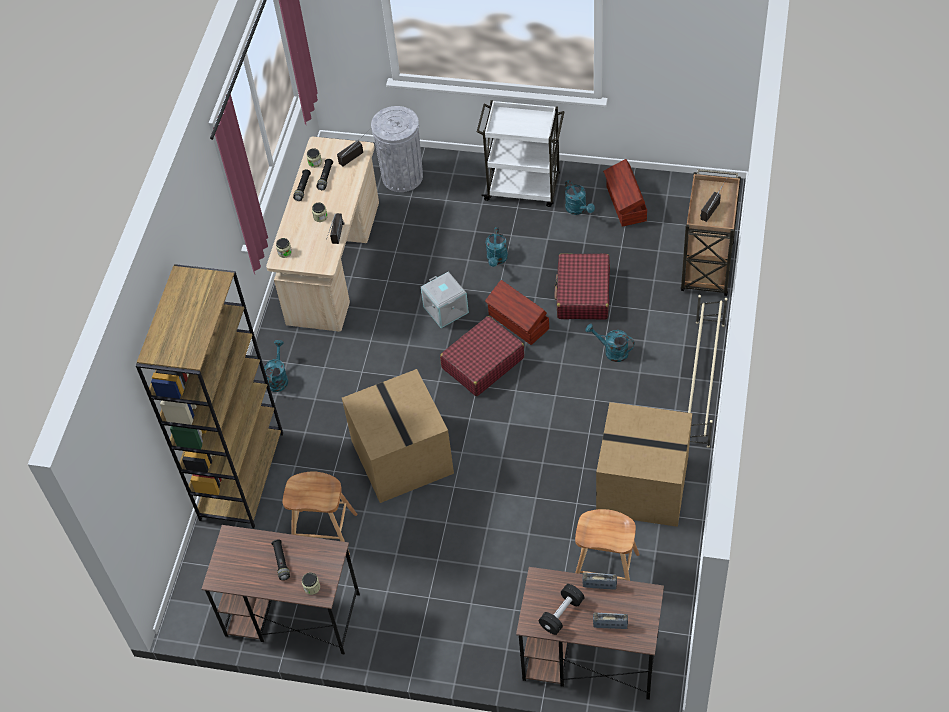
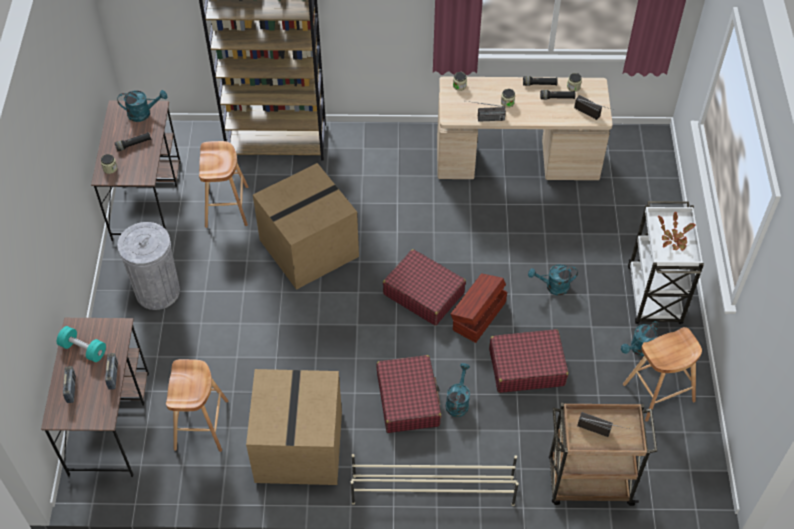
camera: 75 degrees right, 0 degrees up
turquoise watering can [264,340,288,392] -> turquoise watering can moved to [117,90,167,122]
grey trash can [371,106,423,192] -> grey trash can moved to [117,222,180,310]
grey storage box [421,271,469,328] -> none
black dumbbell [539,584,585,635] -> turquoise dumbbell [57,326,106,362]
brown storage box [603,159,647,227] -> brown stool [623,327,702,422]
none -> red suitcase [376,355,441,433]
none -> potted plant [658,212,695,251]

